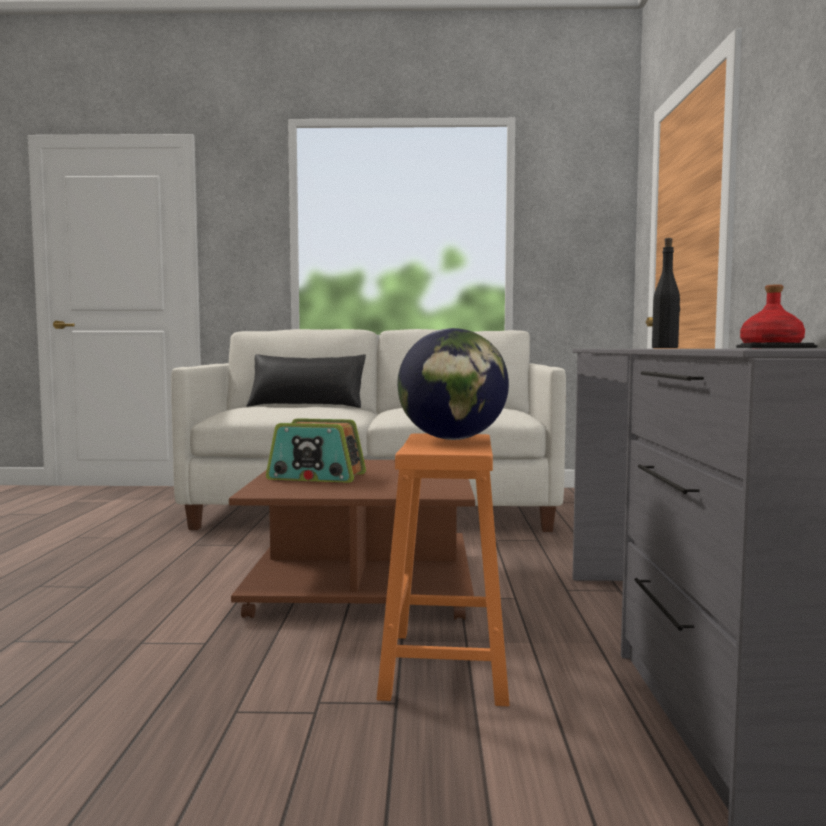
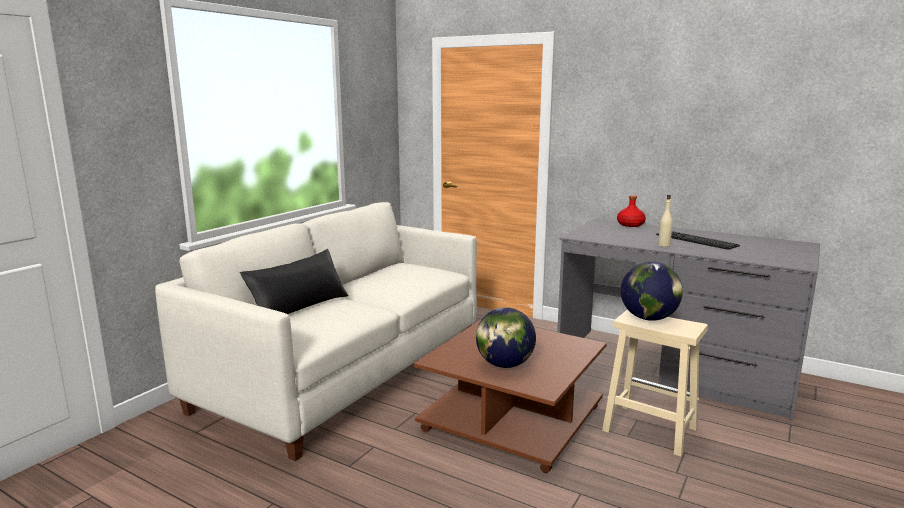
camera: 60 degrees left, 10 degrees up
radio [266,418,366,483] -> globe [476,307,536,368]
orange stool [377,433,509,706] -> beige stool [602,309,708,457]
black bottle [652,238,680,348] -> beige bottle [658,195,673,247]

